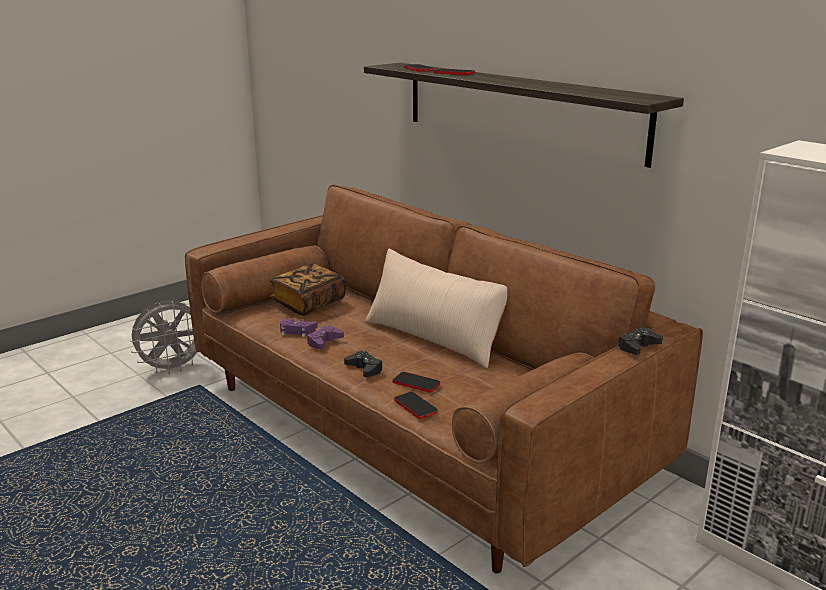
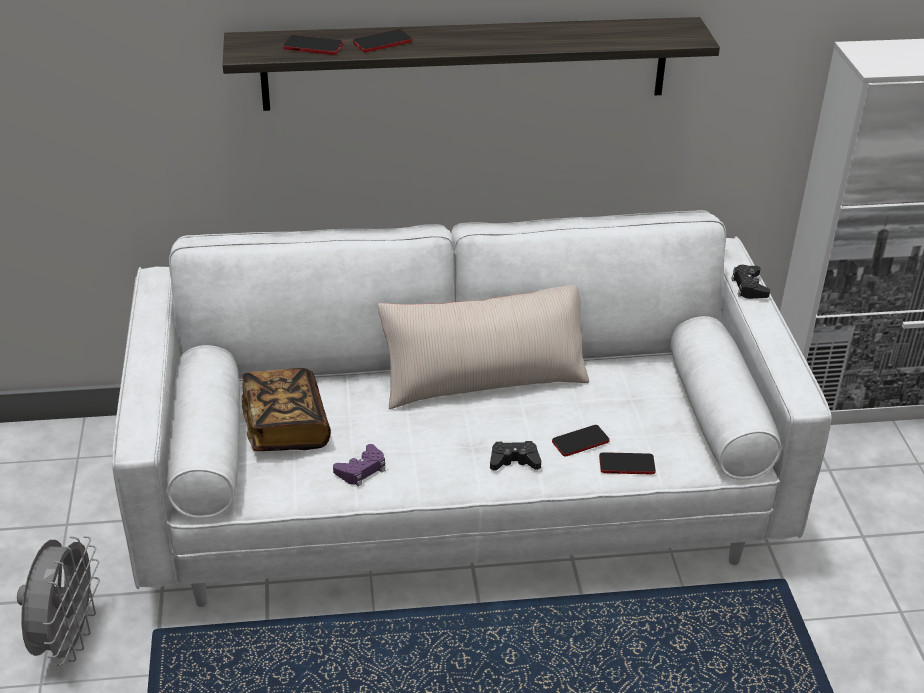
camera: 55 degrees left, 15 degrees up
brown sofa [185,185,703,574] -> white sofa [112,210,832,607]
purple game controller [307,325,344,349] -> none

